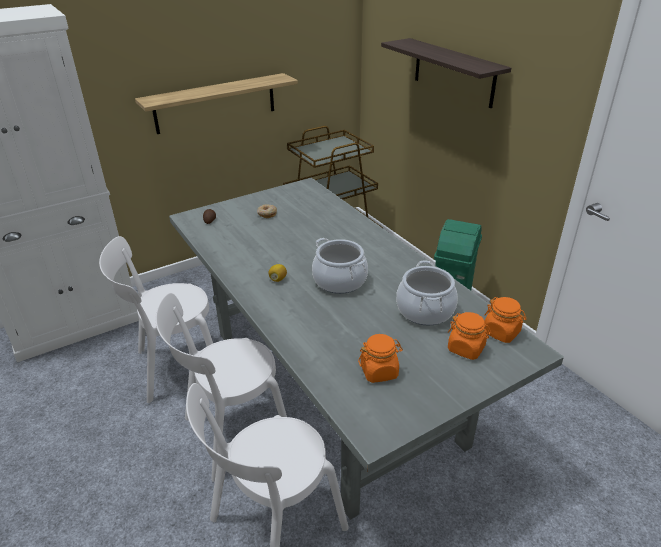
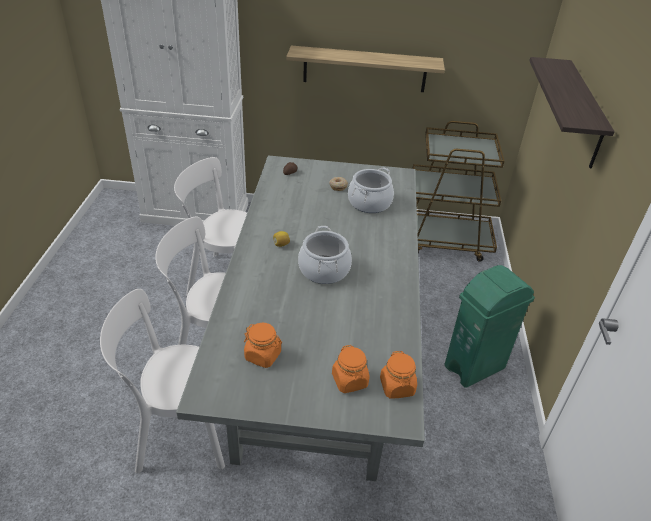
camera: 35 degrees right, 5 degrees up
cooking pot [396,261,458,325] -> cooking pot moved to [348,167,394,213]

